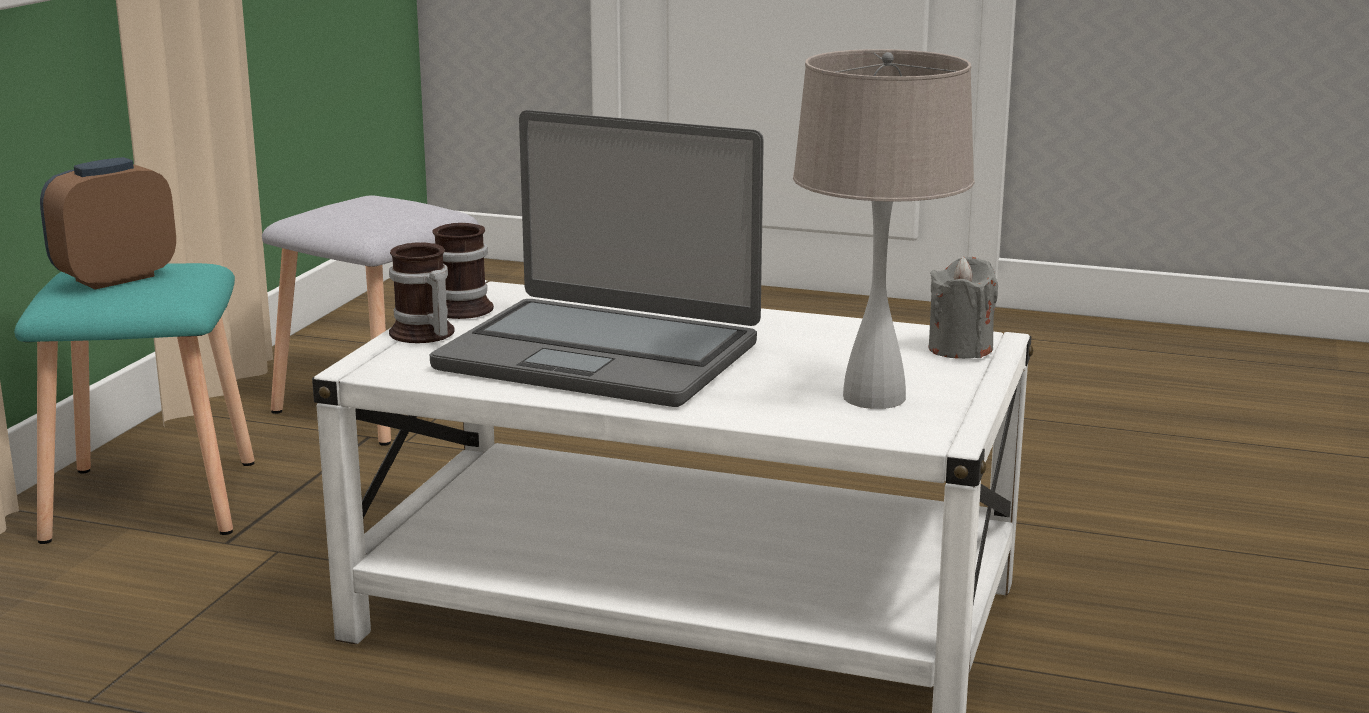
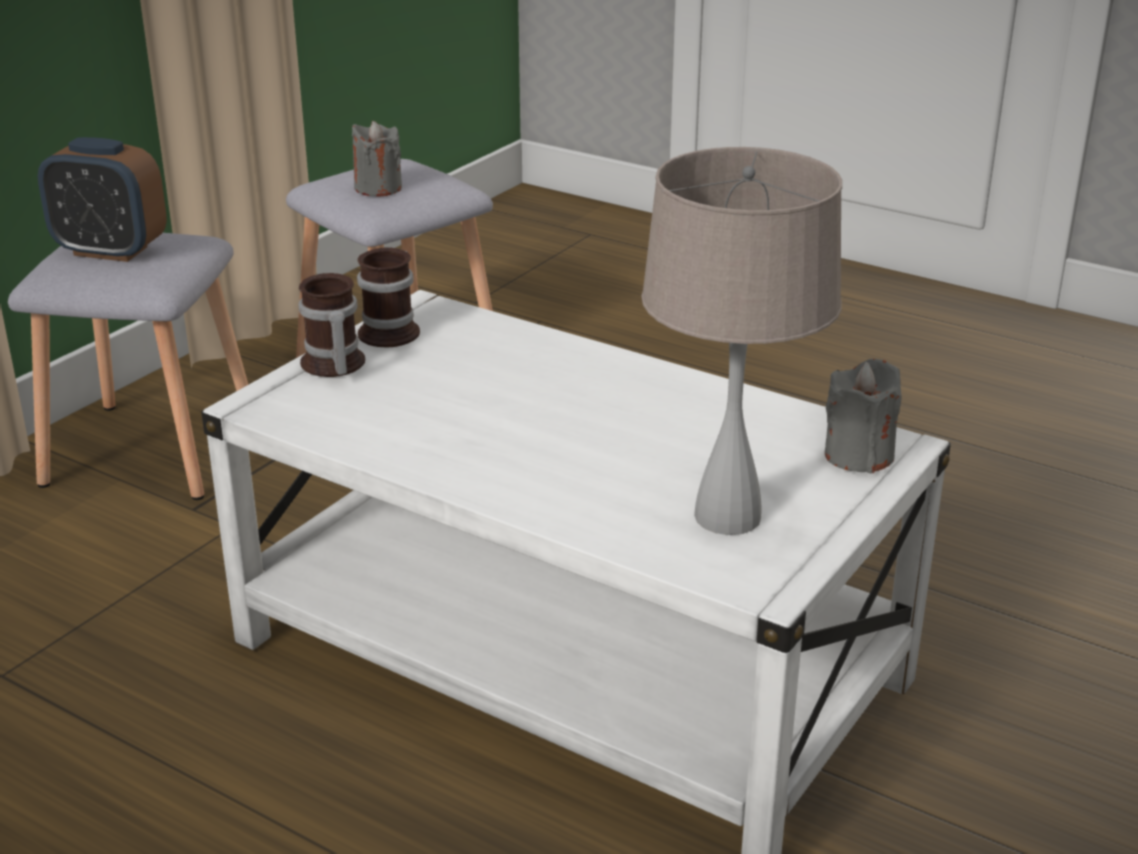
camera: 15 degrees right, 10 degrees up
turquoise stool [14,263,255,544] -> grey stool [8,233,248,500]
alarm clock [40,157,176,290] -> alarm clock turned 135 degrees counterclockwise [38,137,167,262]
laptop [430,110,764,407] -> none
none -> grey candle [352,121,402,196]

